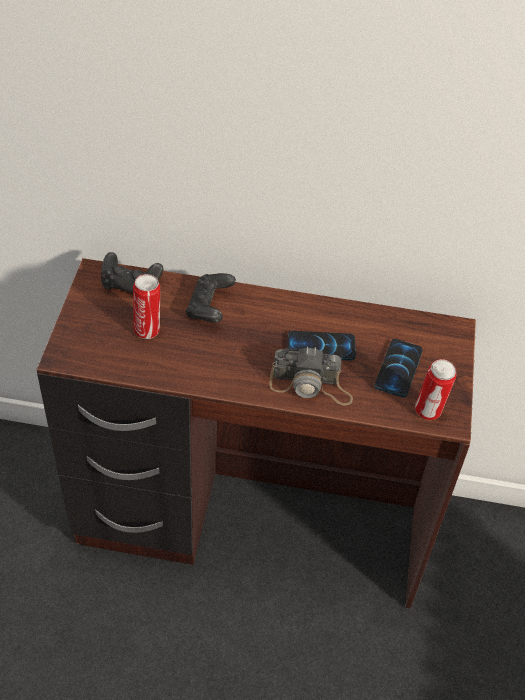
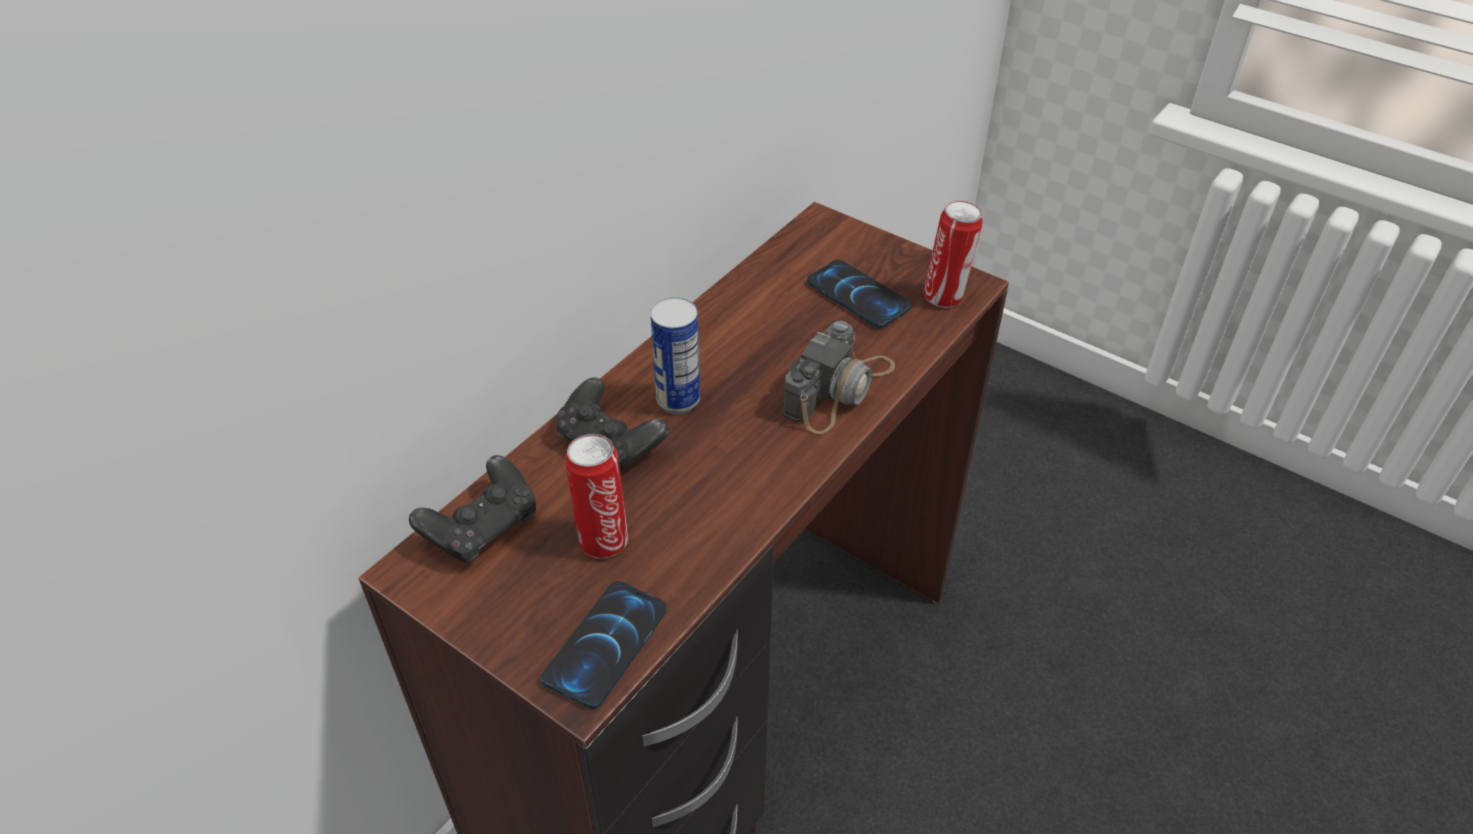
camera: 60 degrees left, 5 degrees down
phone [288,331,356,360] -> phone moved to [541,581,666,709]
none -> can [650,297,700,414]

